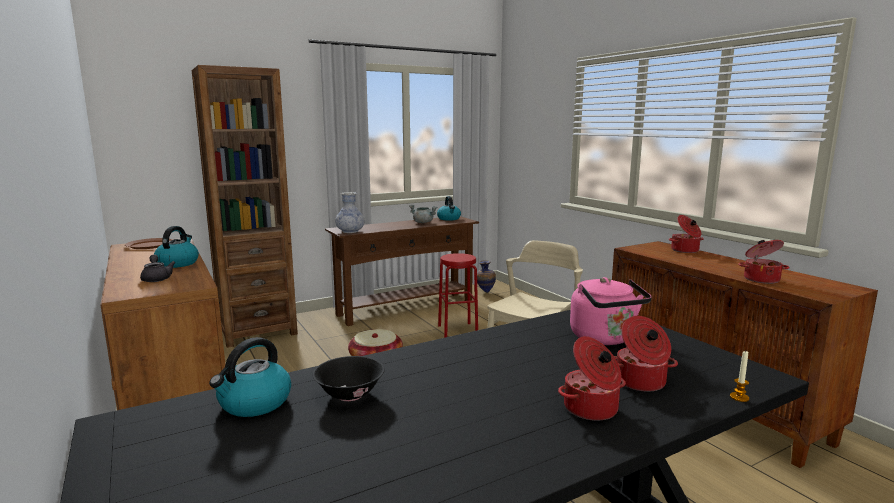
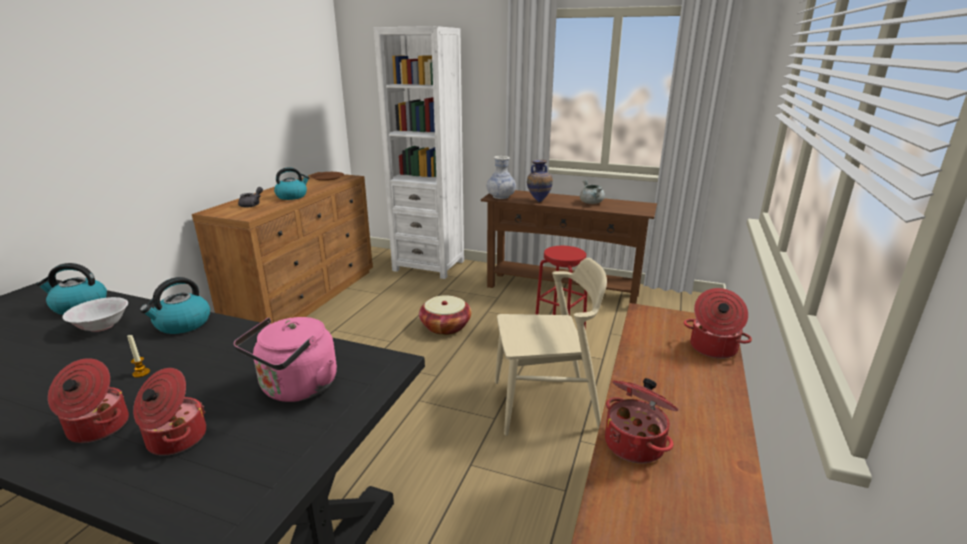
camera: 50 degrees right, 10 degrees up
brown bookcase [192,65,298,348] -> white bookcase [374,26,464,279]
black bowl [312,356,385,401] -> white bowl [62,297,128,332]
kettle [437,196,461,221] -> kettle moved to [140,277,210,334]
vase [477,260,496,293] -> vase moved to [527,160,553,202]
candle [730,351,749,402] -> candle moved to [127,334,150,378]

